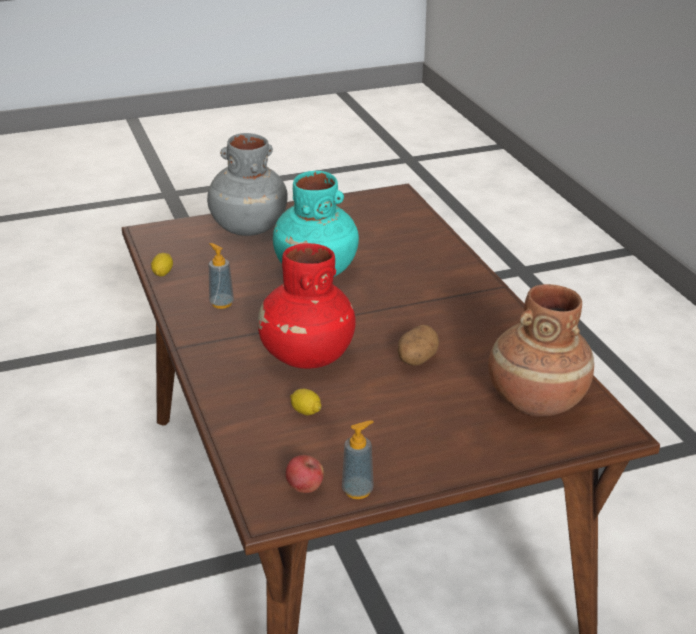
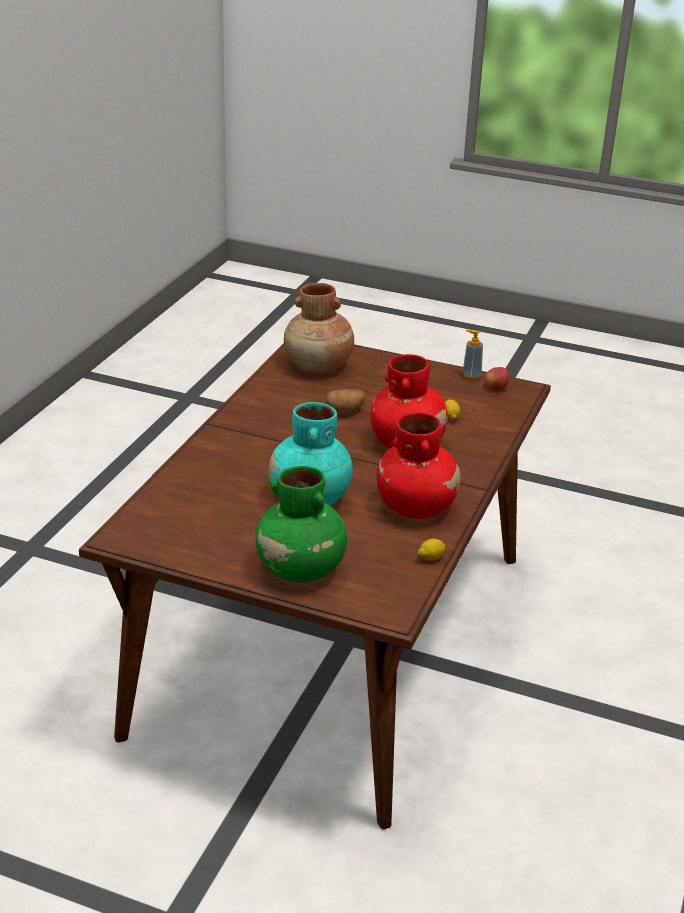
camera: 140 degrees left, 0 degrees up
grey vase [207,133,288,236] -> green vase [255,466,347,582]
soap dispenser [209,243,234,309] -> red vase [377,412,461,518]

